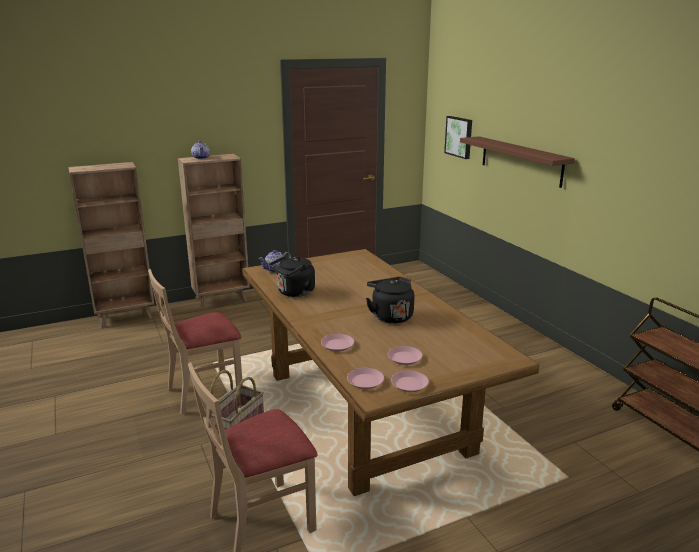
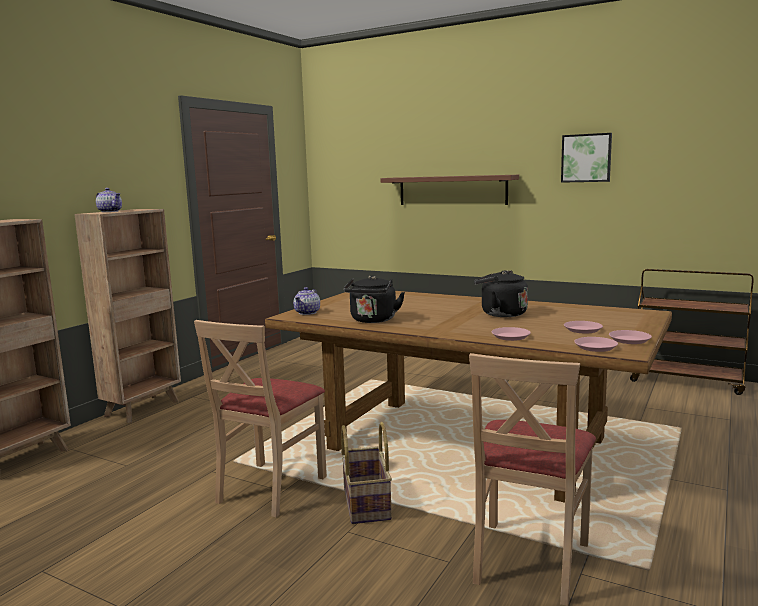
camera: 35 degrees left, 10 degrees down
picture [444,116,472,159] -> picture moved to [561,133,612,183]

